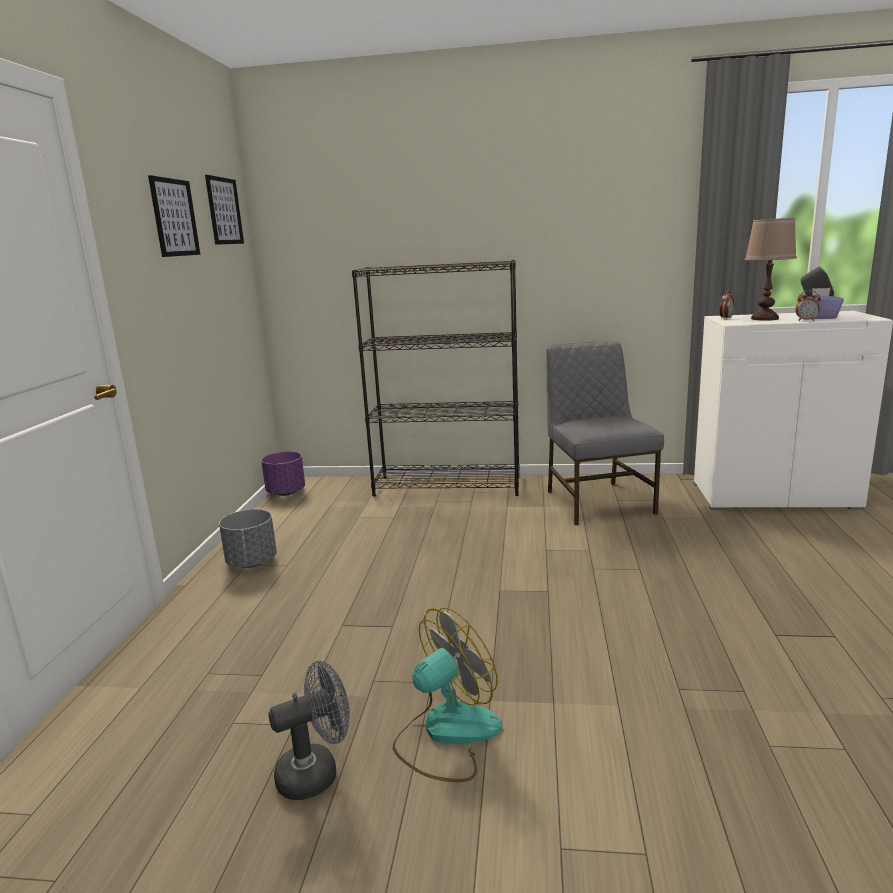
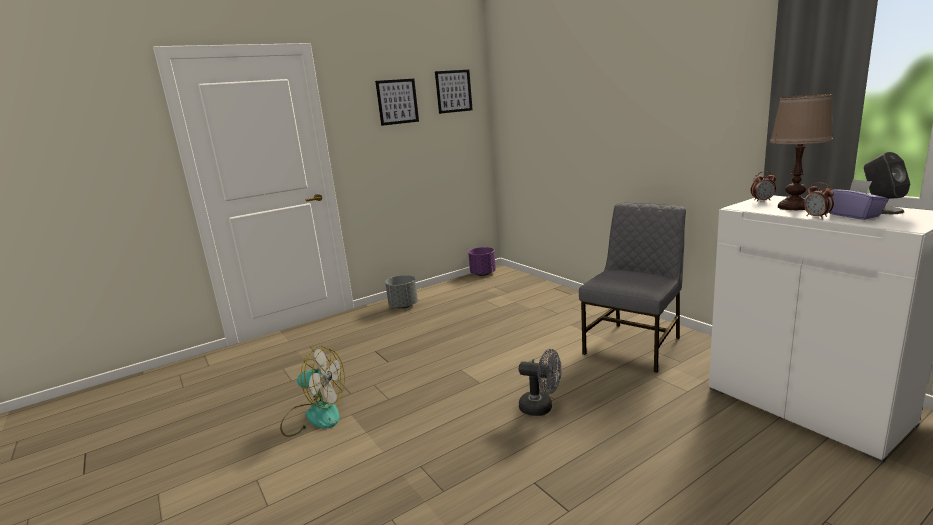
camera: 50 degrees right, 0 degrees up
grey fan [268,661,350,800] -> grey fan moved to [519,349,562,416]
black bookcase [352,260,520,496] -> none

